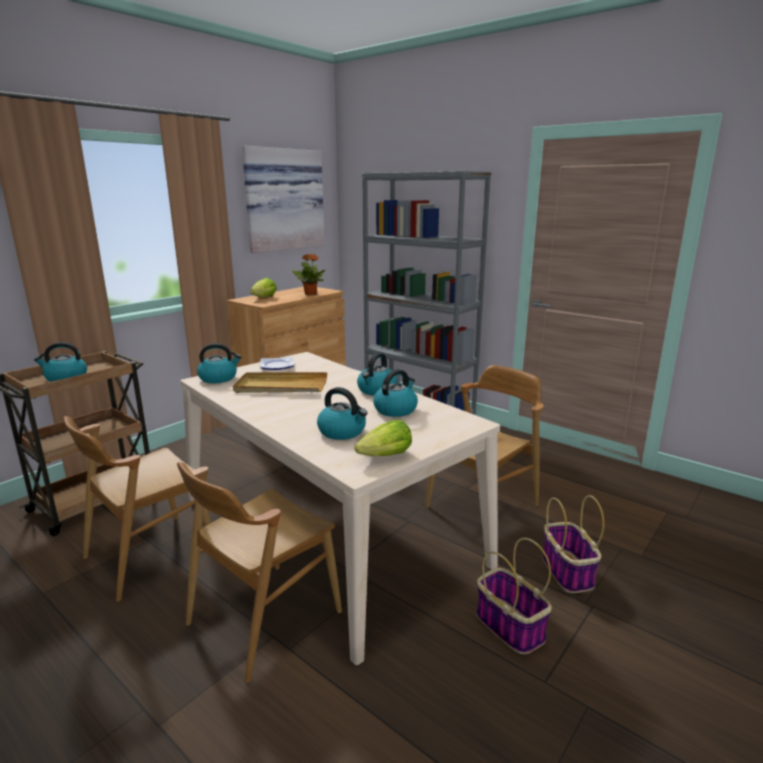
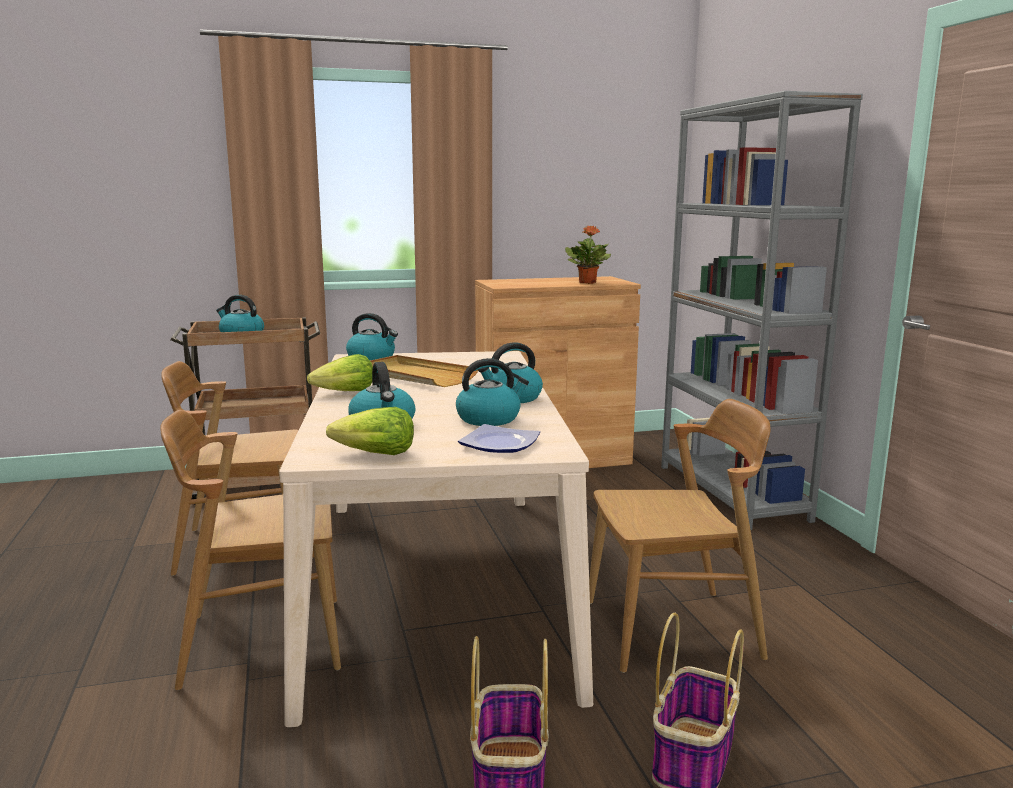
camera: 35 degrees right, 5 degrees down
picture [242,146,325,253] -> none
lettuce [250,278,277,297] -> lettuce moved to [307,354,373,391]
plate [260,356,295,370] -> plate moved to [458,424,540,453]

